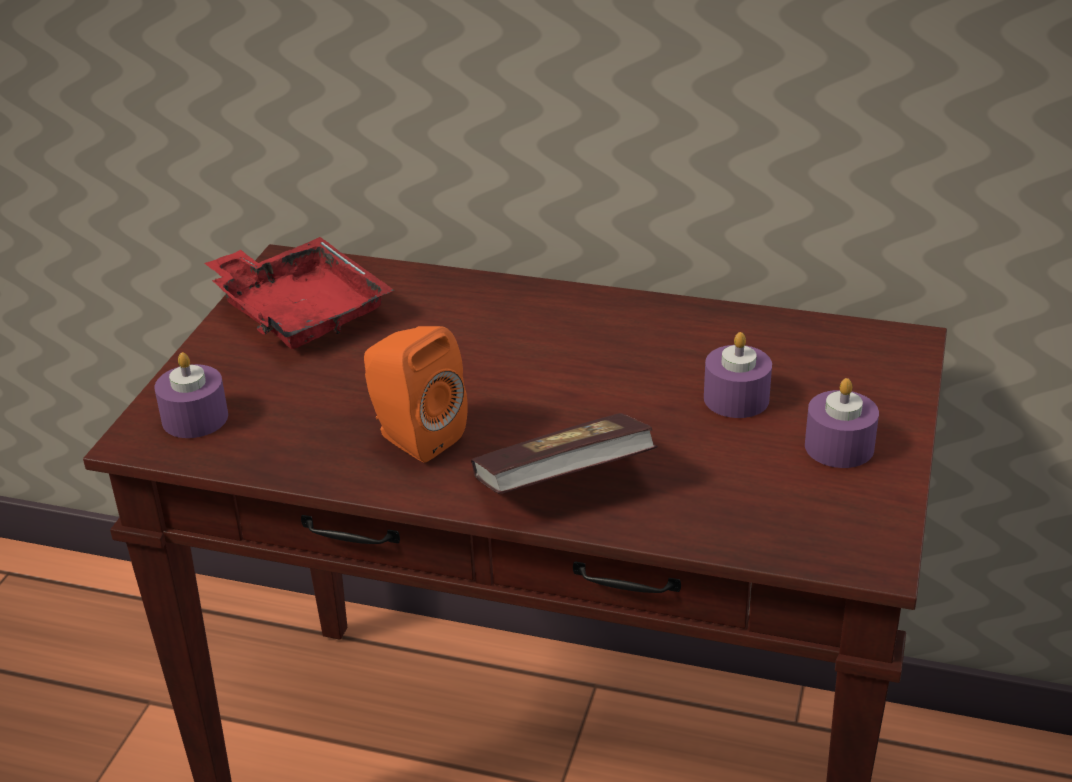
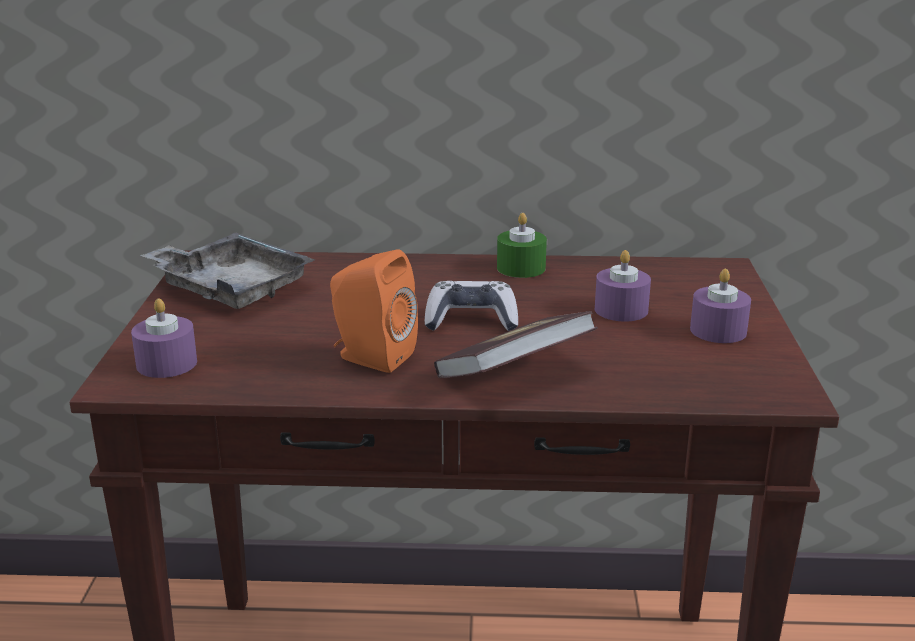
camera: 15 degrees left, 10 degrees down
red tray [205,237,394,349] -> grey tray [140,233,315,309]
none -> game controller [425,281,518,331]
none -> green candle [497,213,547,278]

